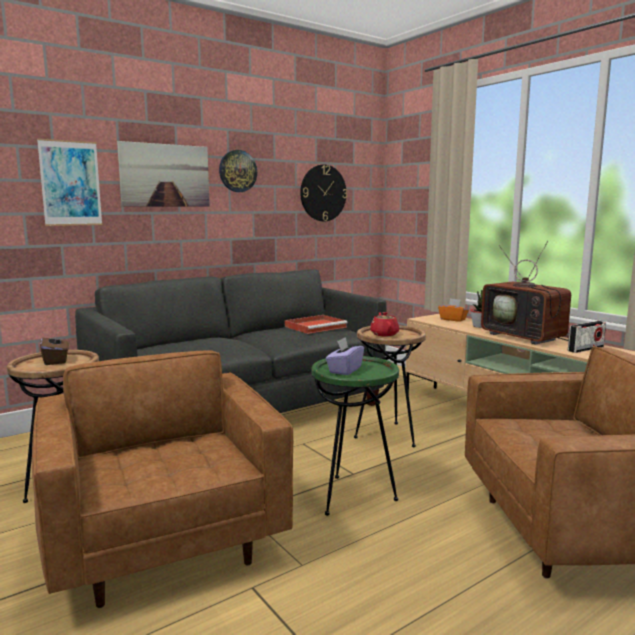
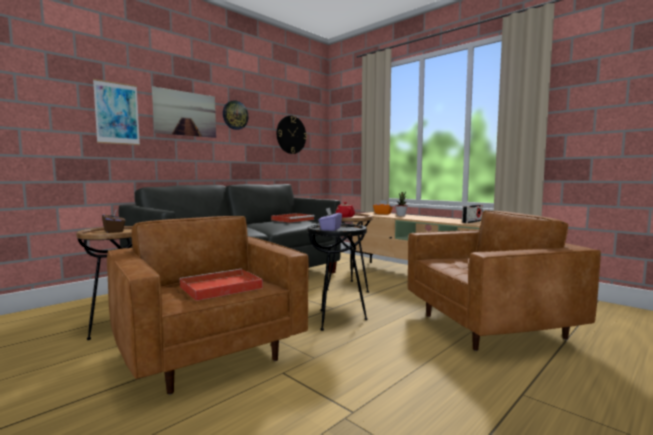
camera: 10 degrees left, 5 degrees down
green side table [312,356,399,516] -> black side table [307,224,368,331]
television [481,241,571,344] -> none
none -> red tray [179,269,263,301]

